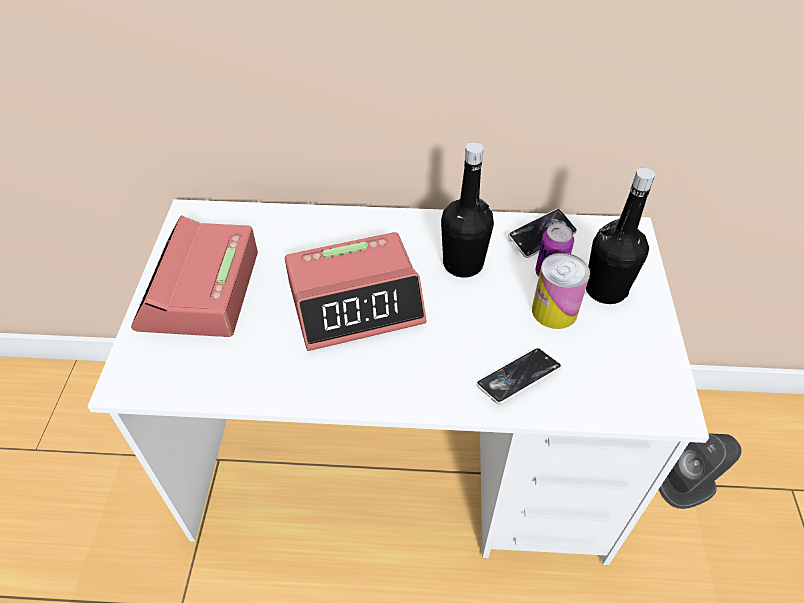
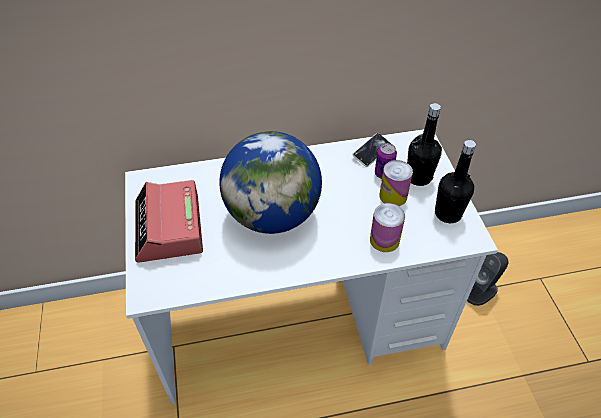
camera: 15 degrees left, 0 degrees up
alarm clock [285,232,426,351] -> globe [219,131,322,234]
black bottle [441,142,494,278] -> black bottle moved to [435,140,476,223]
phone [476,348,562,405] -> can [370,203,405,252]

